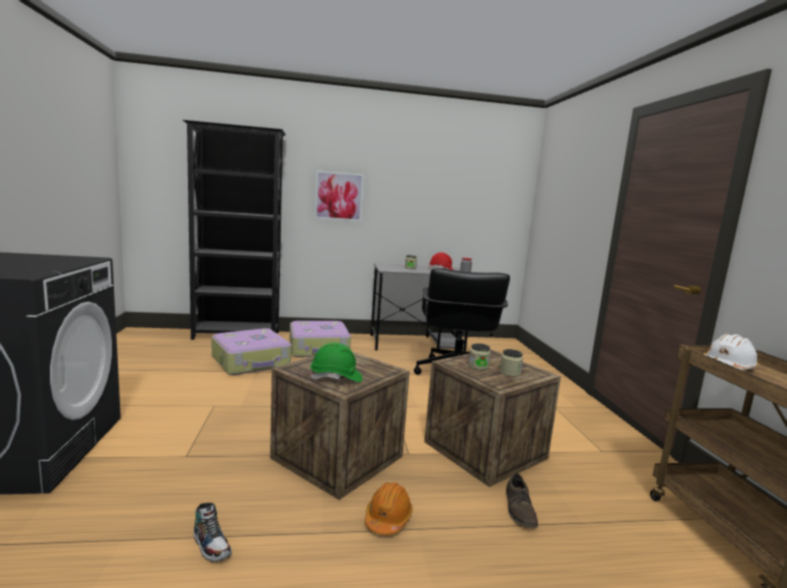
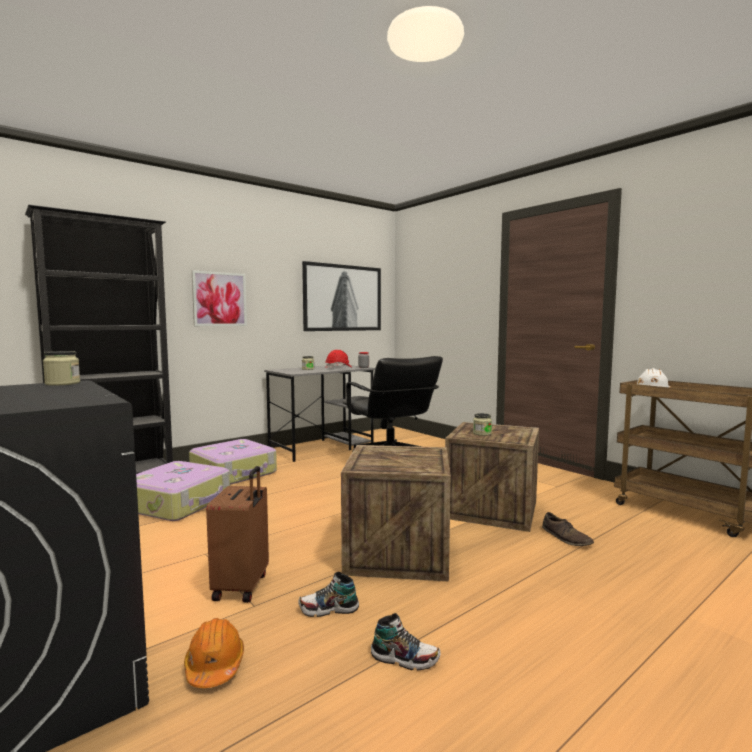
camera: 30 degrees left, 5 degrees down
green hard hat [309,343,363,382] -> none
orange hard hat [365,482,413,535] -> orange hard hat moved to [184,618,244,688]
jar [500,349,523,377] -> jar moved to [43,351,80,386]
none -> brown suitcase [206,466,269,603]
none -> shoe [298,572,359,617]
none -> picture [302,261,381,331]

